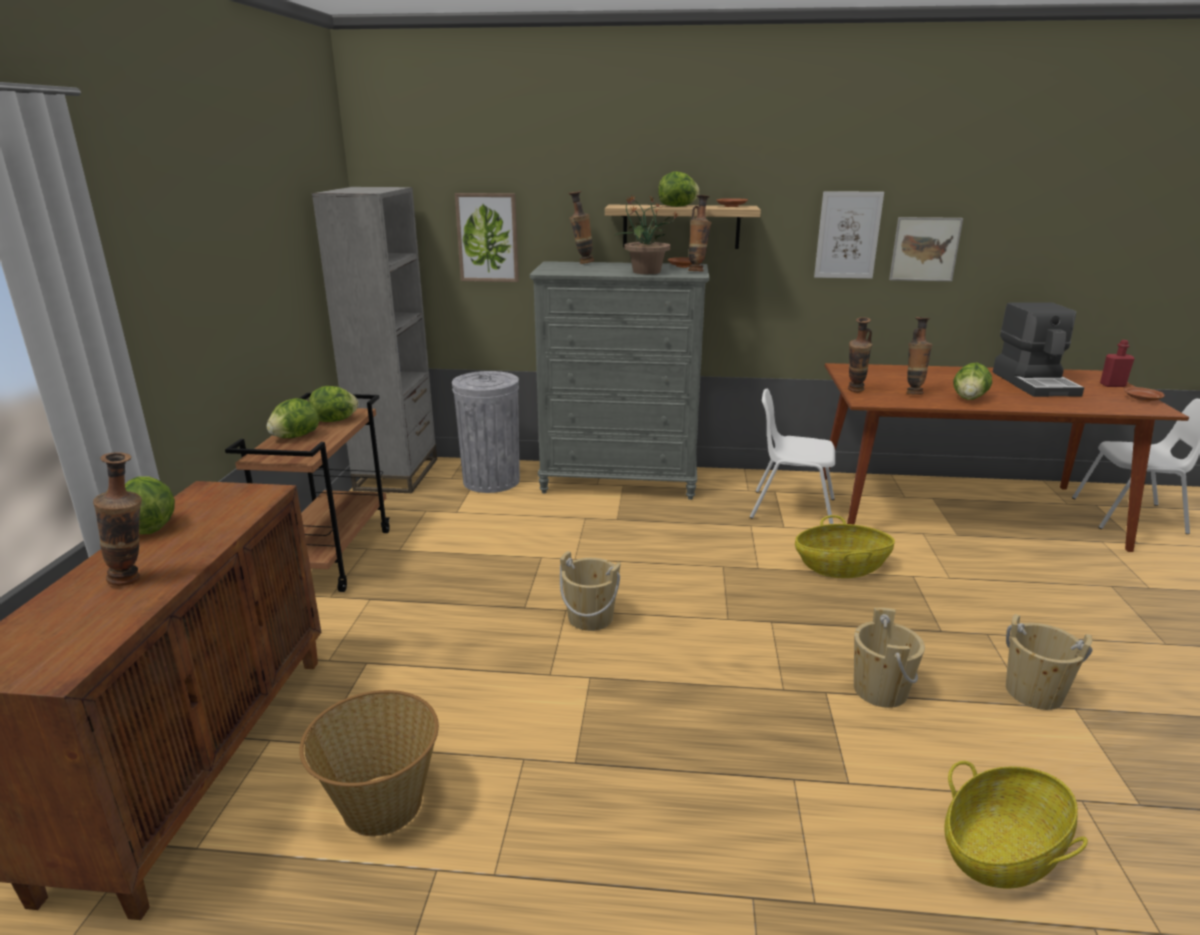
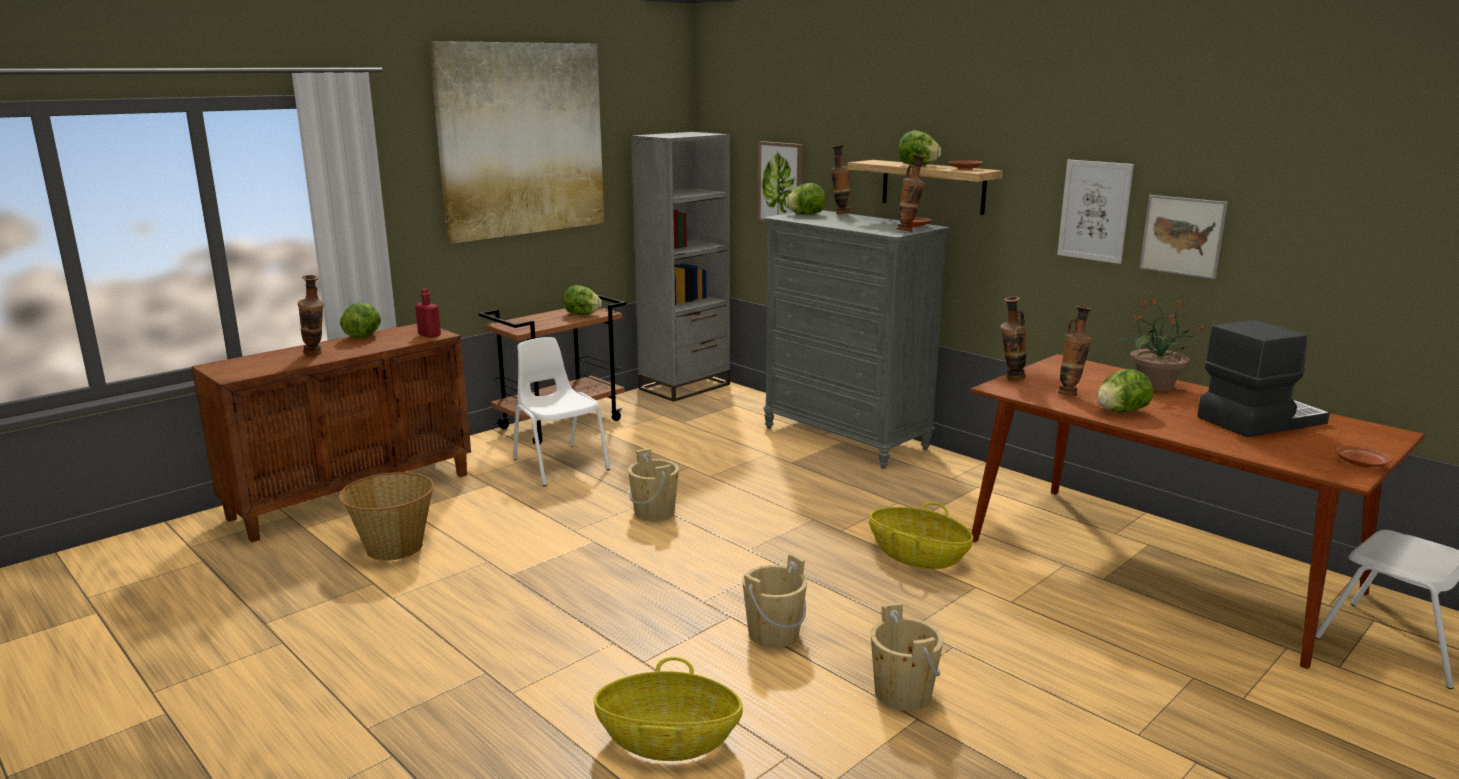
camera: 40 degrees right, 5 degrees down
lettuce [267,398,319,438] -> lettuce moved to [786,183,825,215]
grey trash can [452,371,520,493] -> none
potted plant [614,196,679,274] -> potted plant moved to [1117,298,1205,392]
white chair [750,388,835,524] -> white chair moved to [513,337,610,486]
coffee machine [993,302,1084,397] -> coffee machine turned 150 degrees counterclockwise [1197,320,1330,437]
red bottle [1100,340,1135,387] -> red bottle moved to [415,288,441,338]
none -> picture [429,41,604,244]

